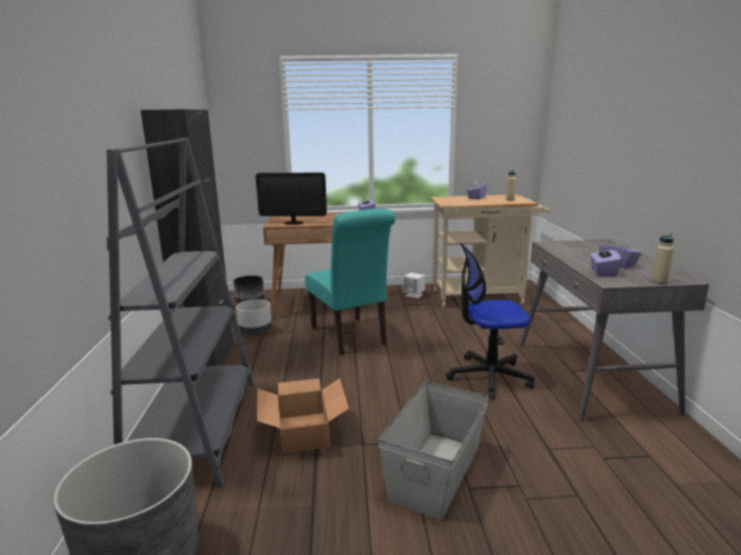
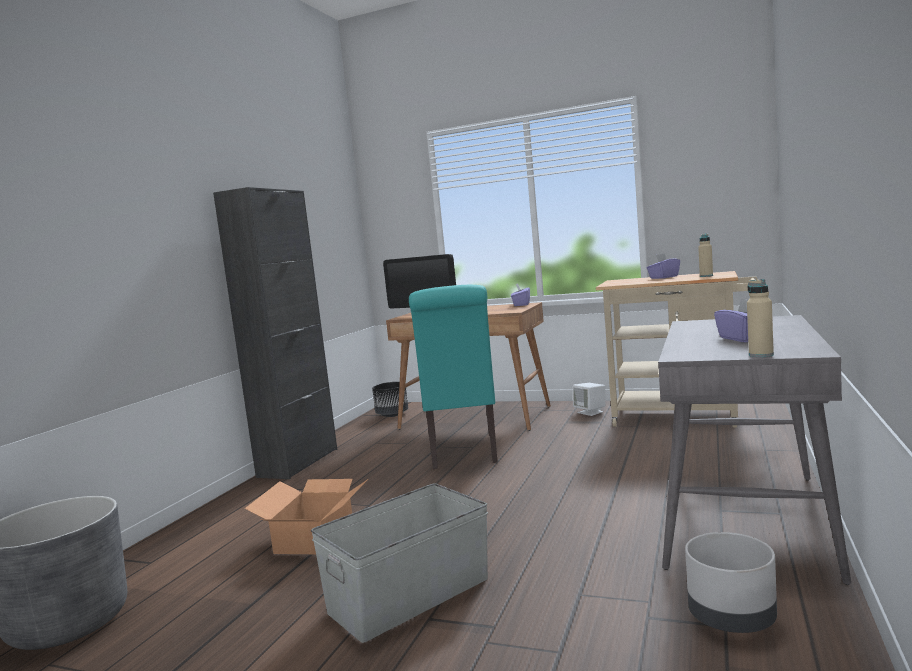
camera: 25 degrees right, 10 degrees down
grey bookcase [106,137,254,488] -> none
grey planter [236,299,272,336] -> grey planter moved to [685,532,777,633]
office chair [446,243,534,400] -> none
purple tissue box [590,243,622,276] -> none

